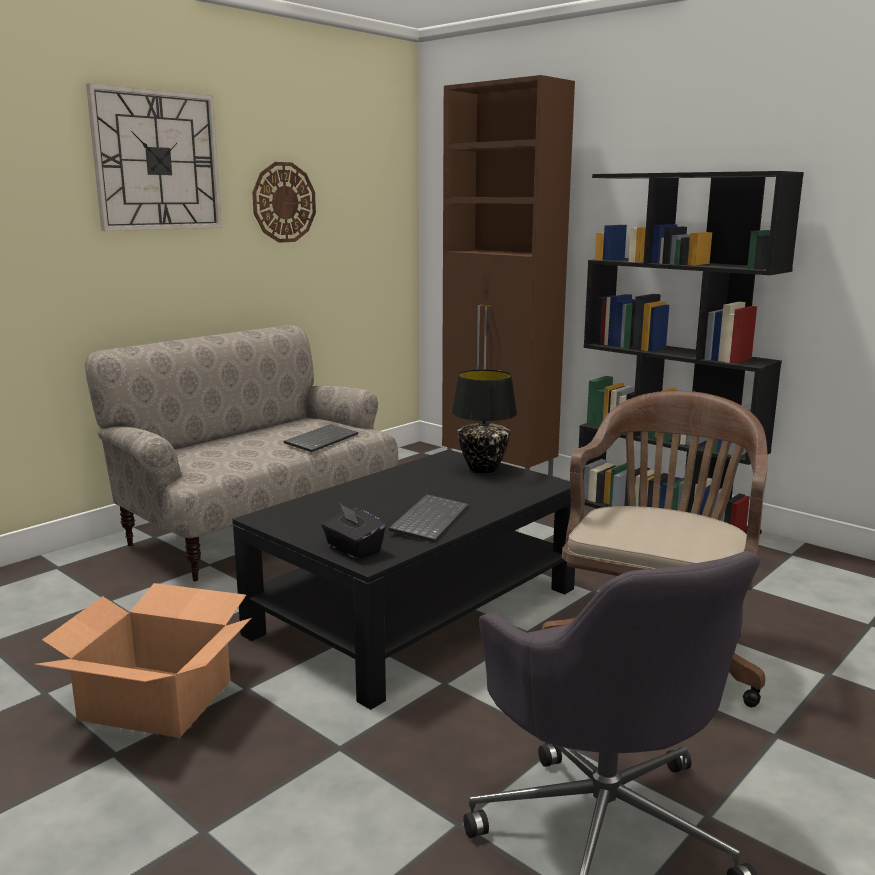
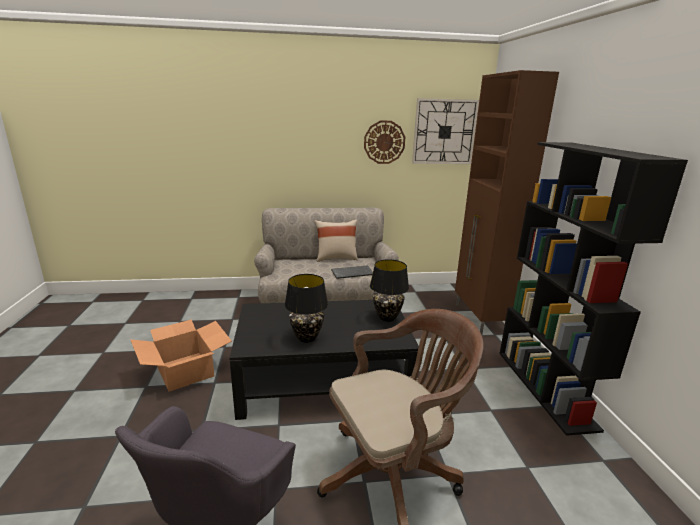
camera: 40 degrees right, 5 degrees up
wall clock [86,83,222,231] -> wall clock moved to [412,98,479,164]
black tissue box [321,504,386,559] -> none
keyboard [389,494,469,542] -> black table lamp [285,274,328,343]
none -> beige pillow [315,220,358,262]

